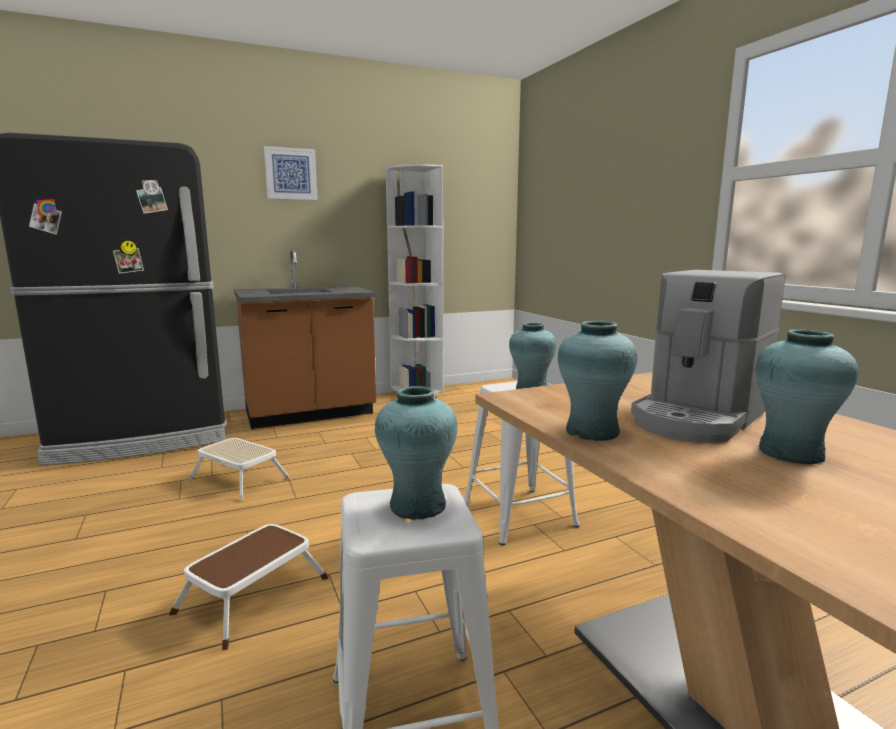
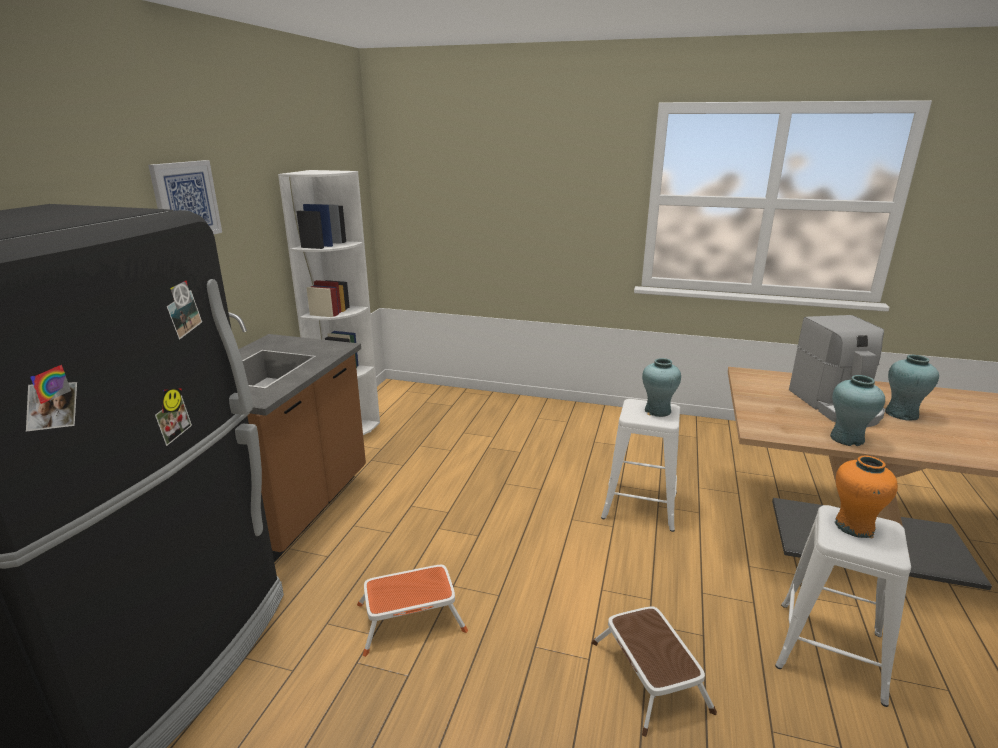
camera: 50 degrees left, 10 degrees up
beige step ladder [188,438,290,501] -> orange step ladder [357,565,468,657]
turquoise vase [375,386,457,520] -> orange vase [835,456,898,538]

